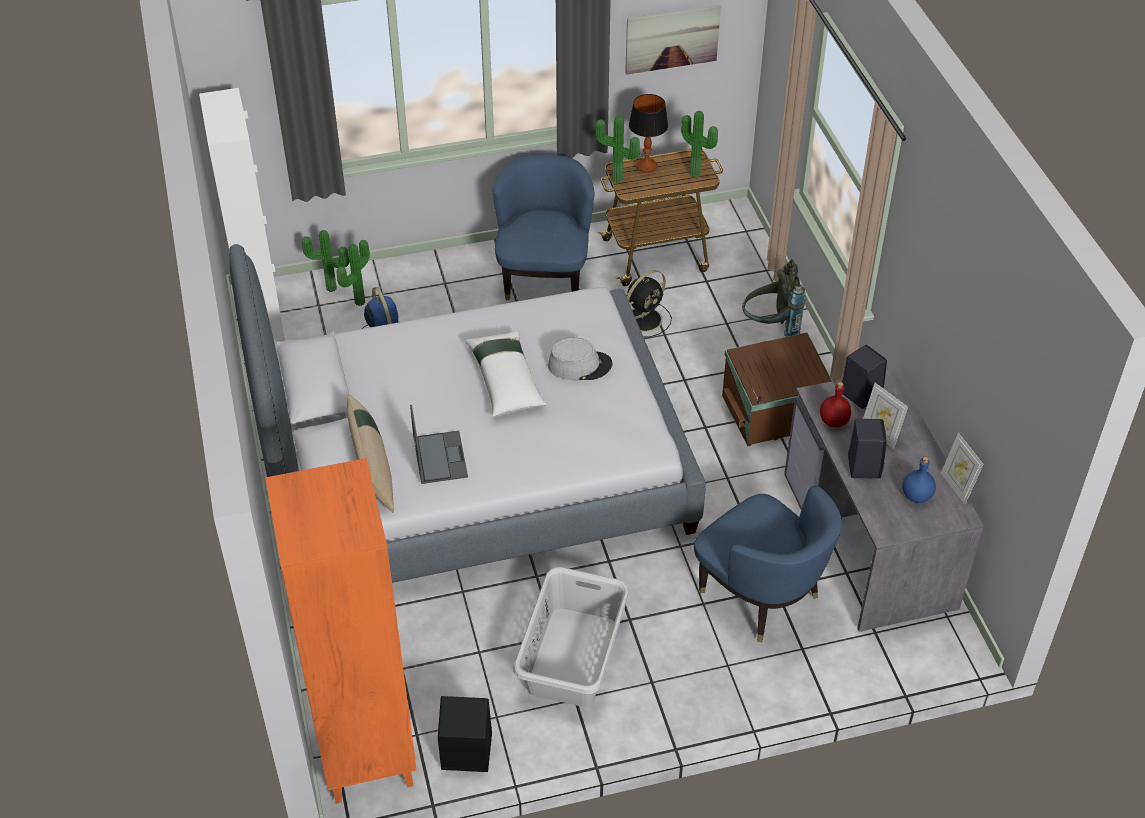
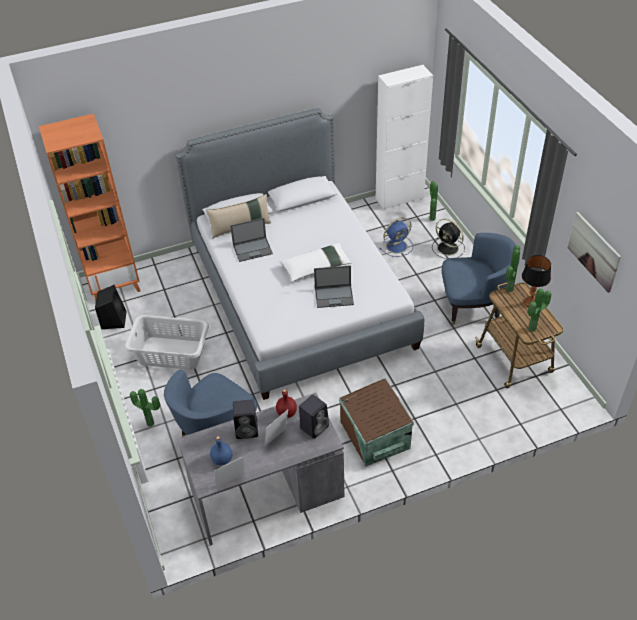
camera: 85 degrees right, 0 degrees up
potted plant [337,240,370,306] -> potted plant moved to [130,389,160,427]
grey hat [548,338,612,380] -> laptop [314,265,354,308]
black fan [627,270,672,337] -> black fan moved to [432,219,465,259]
grey backpack [742,259,805,337] -> none

